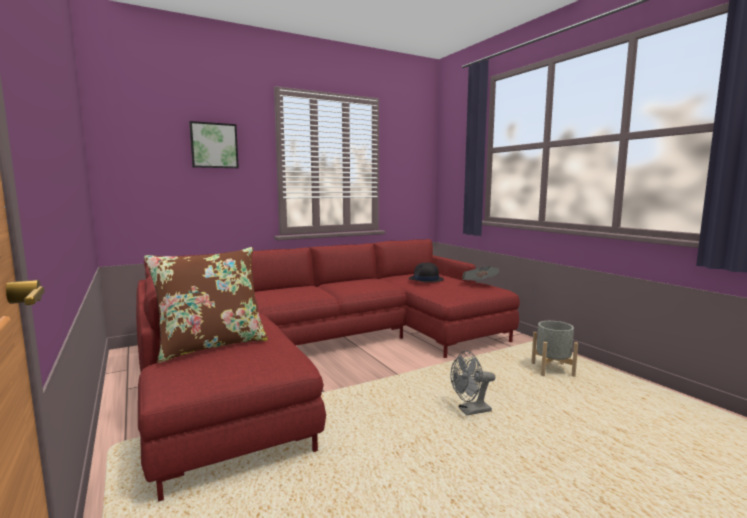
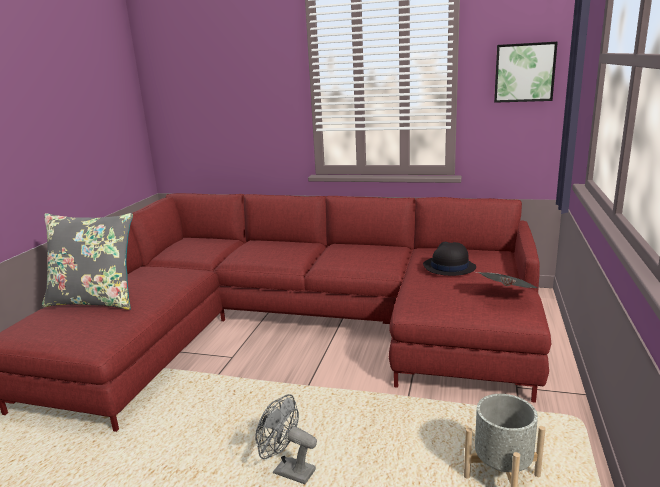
camera: 45 degrees right, 10 degrees up
brown pillow [144,247,268,363] -> grey pillow [42,213,133,310]
picture [189,121,239,168] -> picture moved to [494,42,558,103]

